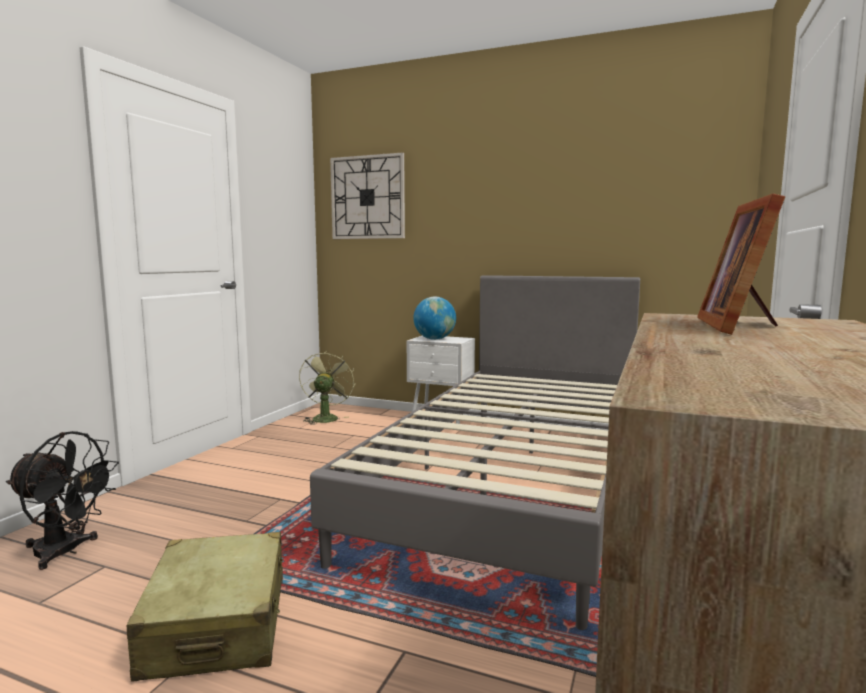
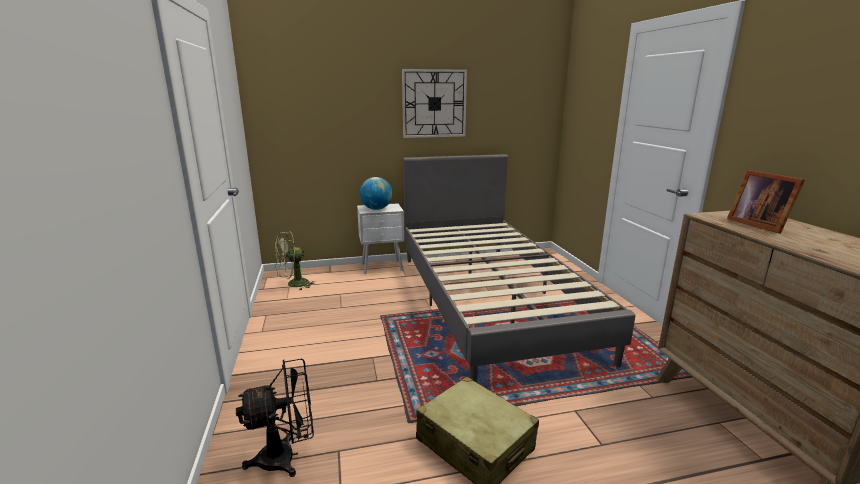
camera: 35 degrees left, 10 degrees up
green fan [299,350,355,425] -> green fan turned 90 degrees counterclockwise [275,231,316,290]
wall clock [330,152,405,239] -> wall clock moved to [402,69,467,138]

